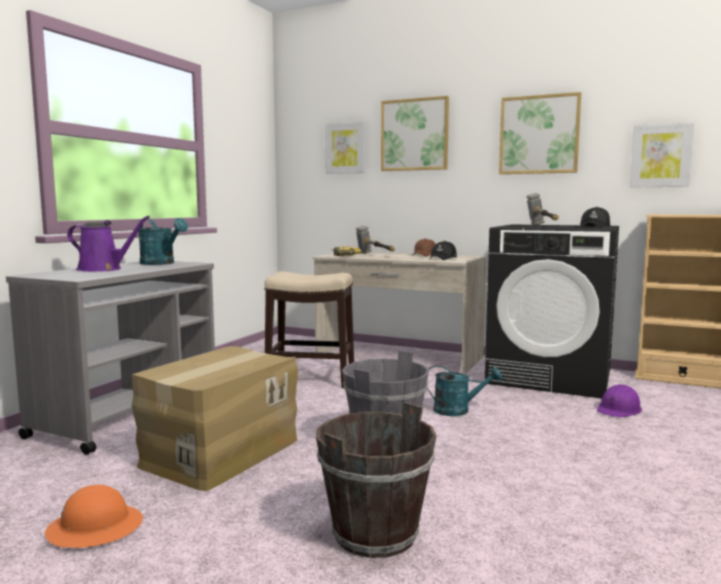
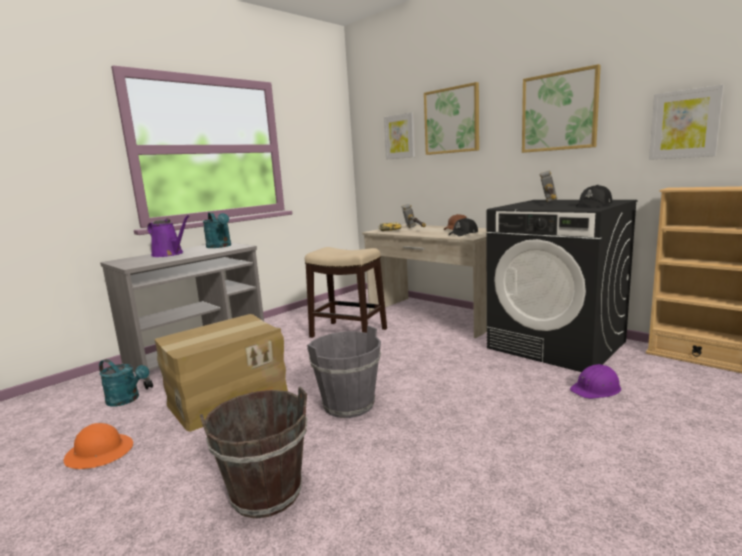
camera: 20 degrees right, 5 degrees up
turquoise watering can [427,365,502,416] -> turquoise watering can moved to [99,359,149,407]

